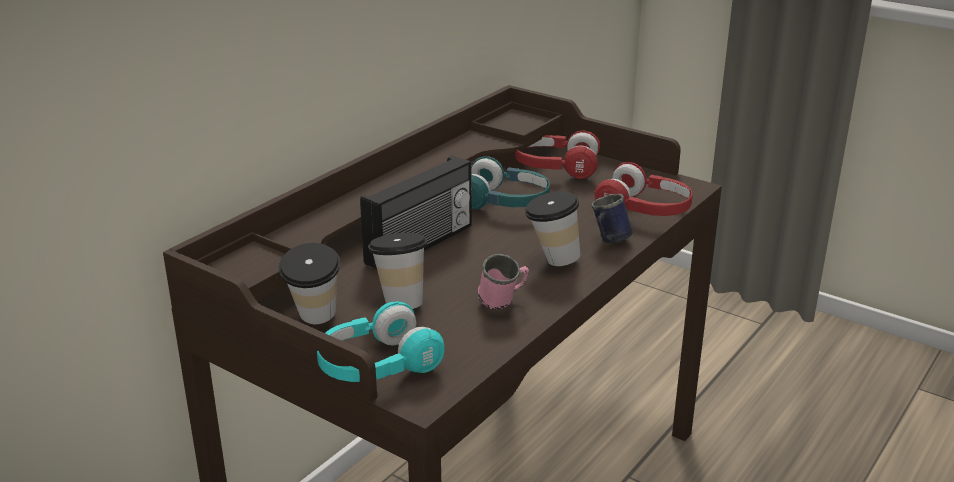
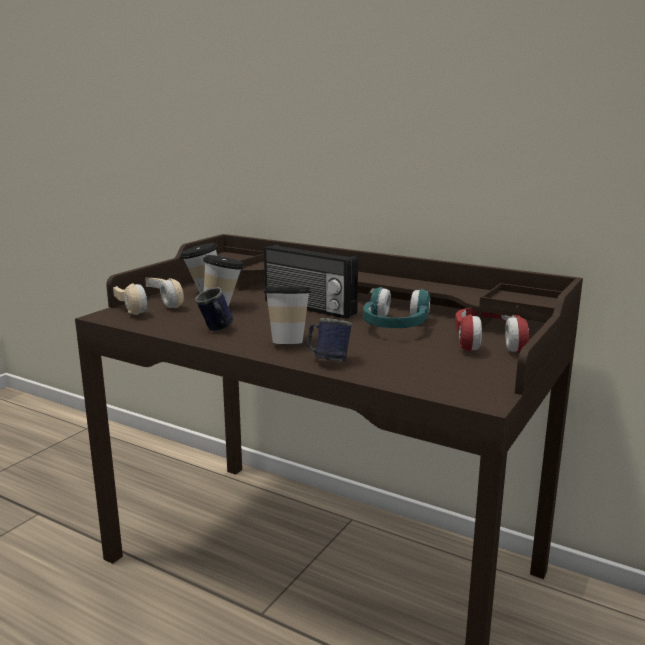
camera: 85 degrees right, 10 degrees down
turquoise headphones [317,301,445,382] -> beige headphones [113,278,184,315]
pink mug [478,254,529,309] -> blue mug [195,287,233,331]
red headphones [594,162,693,216] -> none

